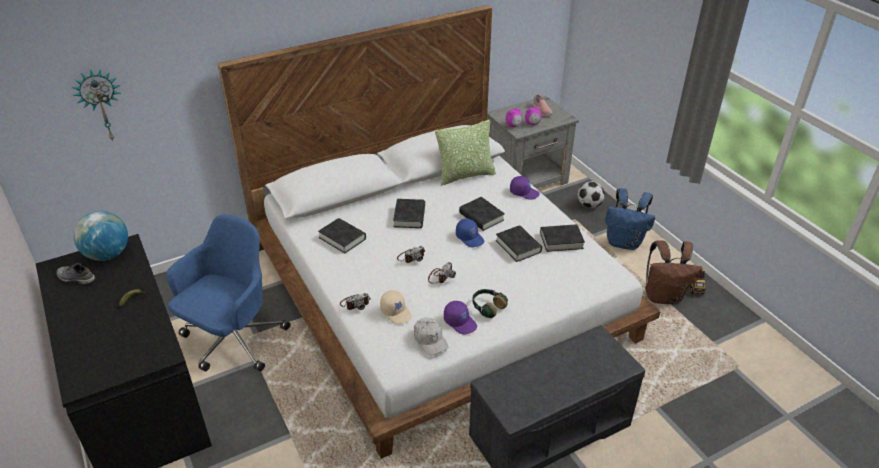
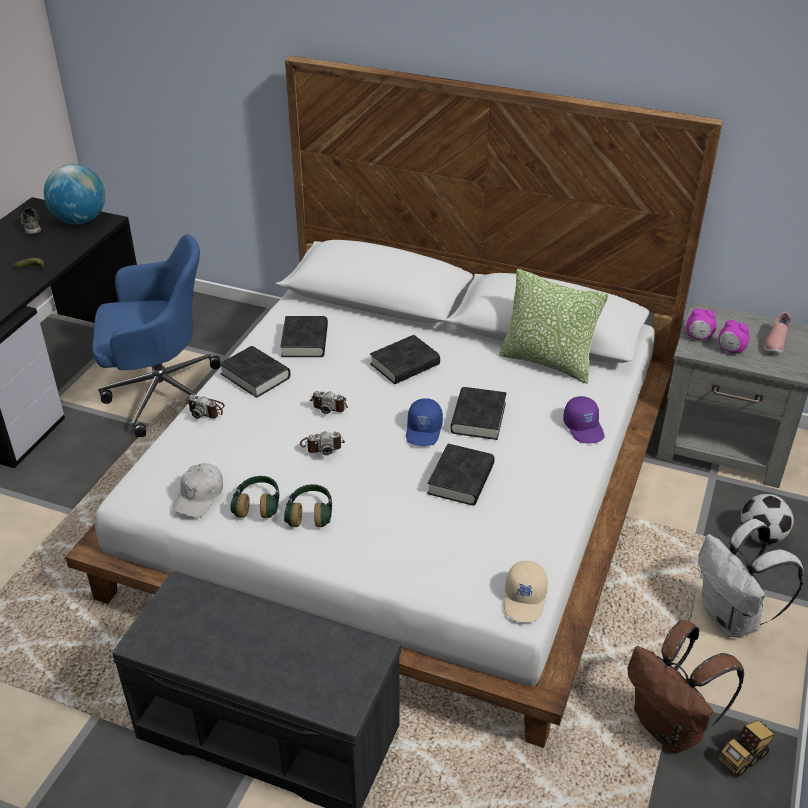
camera: 50 degrees right, 0 degrees up
wall clock [72,69,121,141] -> none
beige cap [380,290,412,324] -> beige cap moved to [504,561,548,622]
purple cap [444,301,477,334] -> headphones [231,476,280,518]
black book [540,224,585,252] -> black book moved to [219,346,290,398]
blue backpack [605,188,655,250] -> white backpack [698,519,803,637]

